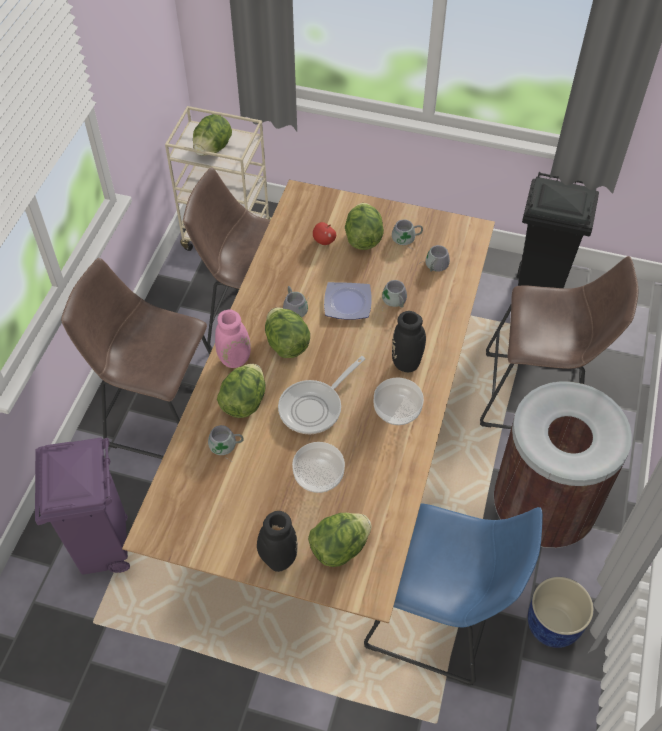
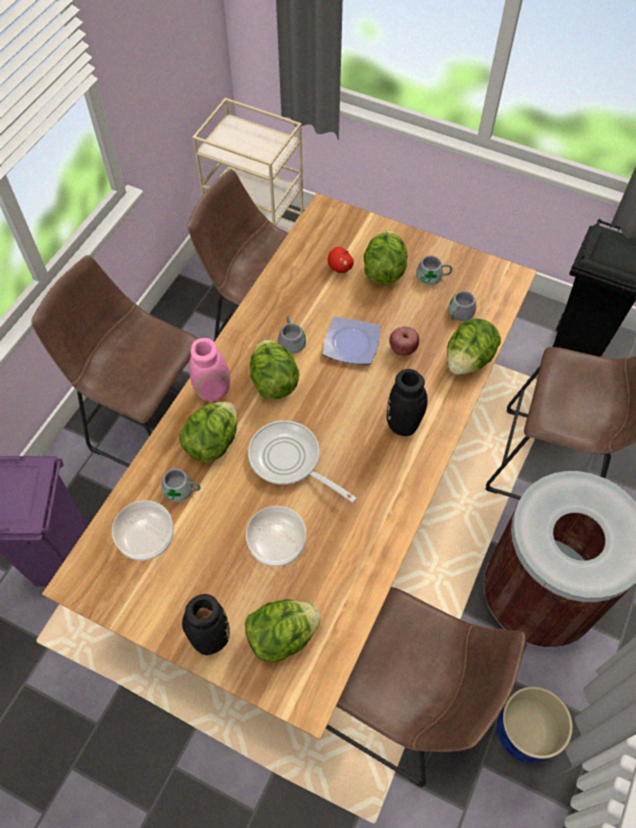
camera: 10 degrees right, 5 degrees up
lettuce [193,114,232,156] -> lettuce moved to [447,318,501,375]
frying pan [278,356,365,434] -> frying pan turned 75 degrees clockwise [248,420,356,503]
blue stool [364,504,543,686] -> brown stool [326,587,525,787]
bowl [374,378,424,425] -> bowl moved to [112,500,174,561]
grey mug [382,280,407,310] -> apple [389,327,419,356]

